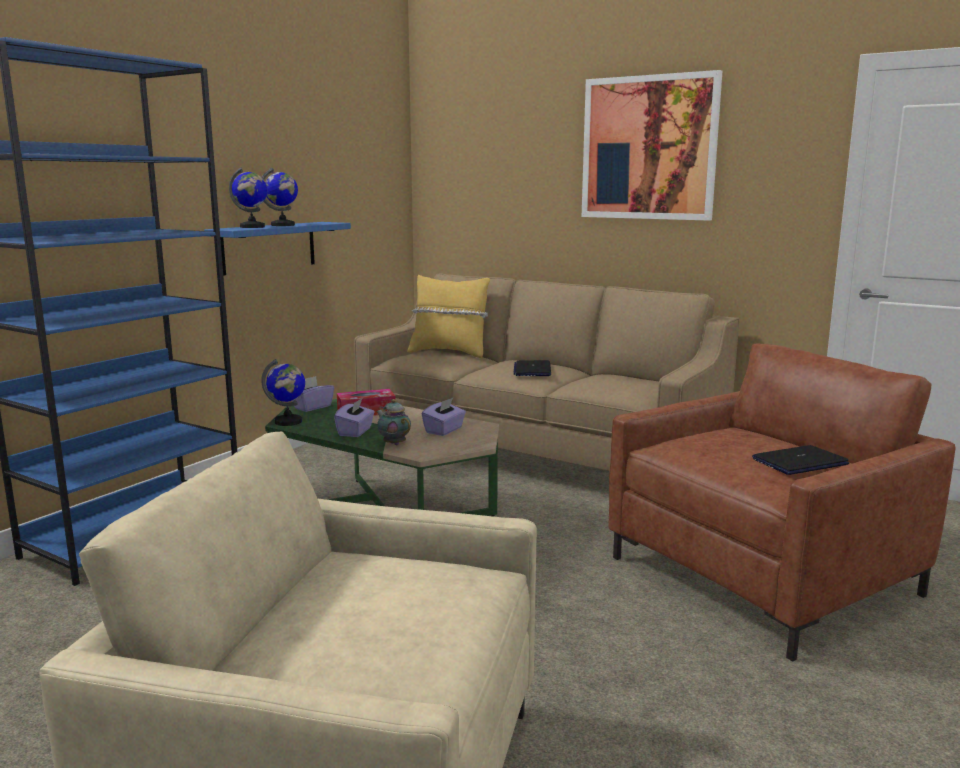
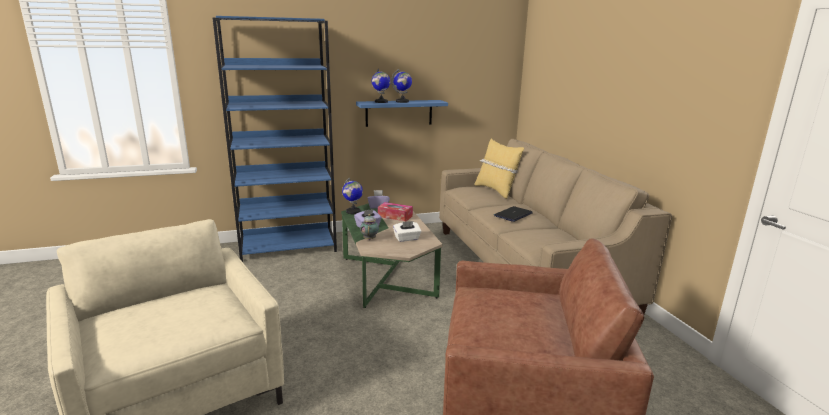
camera: 40 degrees right, 5 degrees up
purple tissue box [422,398,466,436] -> white tissue box [393,221,421,242]
picture [582,70,722,221] -> none
laptop [752,445,849,475] -> none

